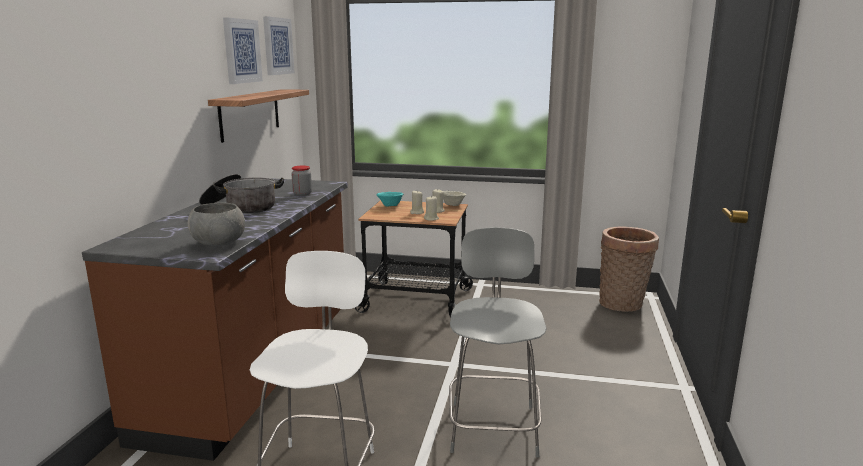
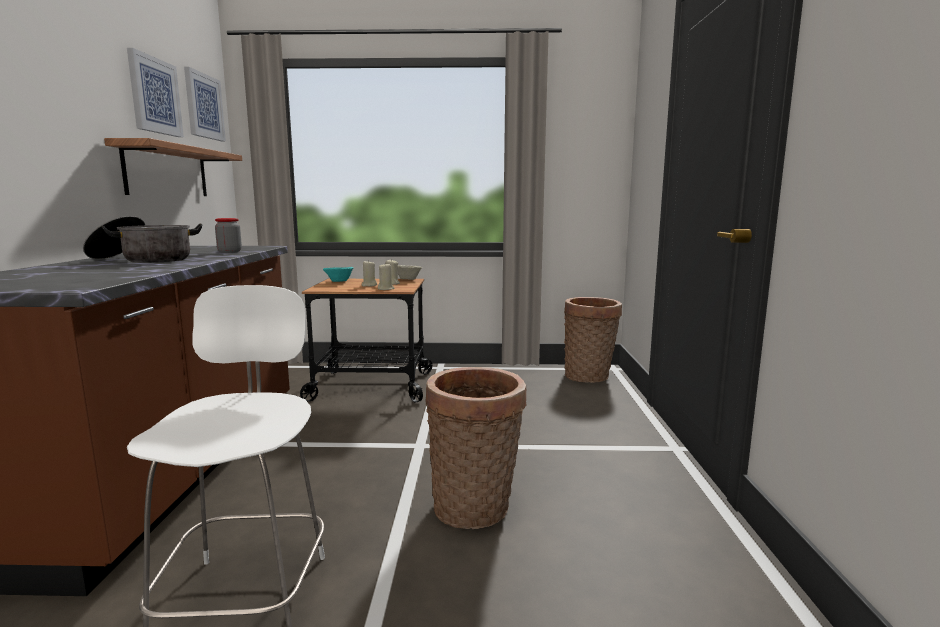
camera: 10 degrees left, 5 degrees down
grey bowl [188,202,245,246] -> none
grey chair [449,228,547,458] -> basket [426,367,526,529]

